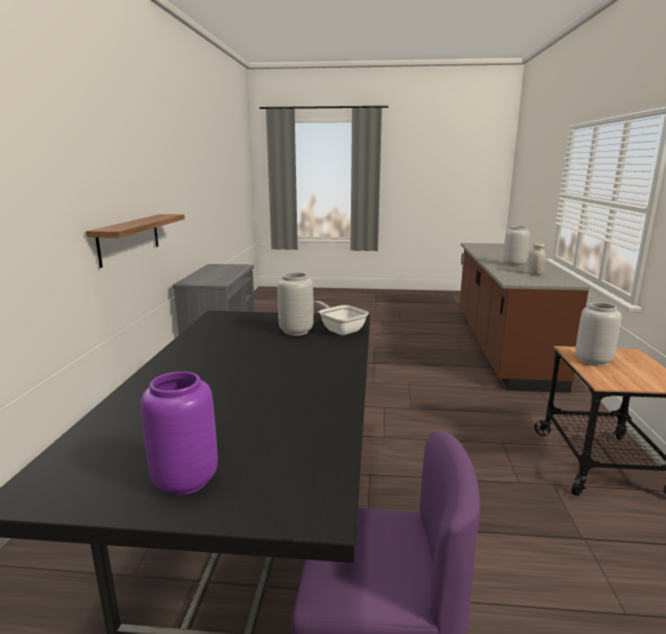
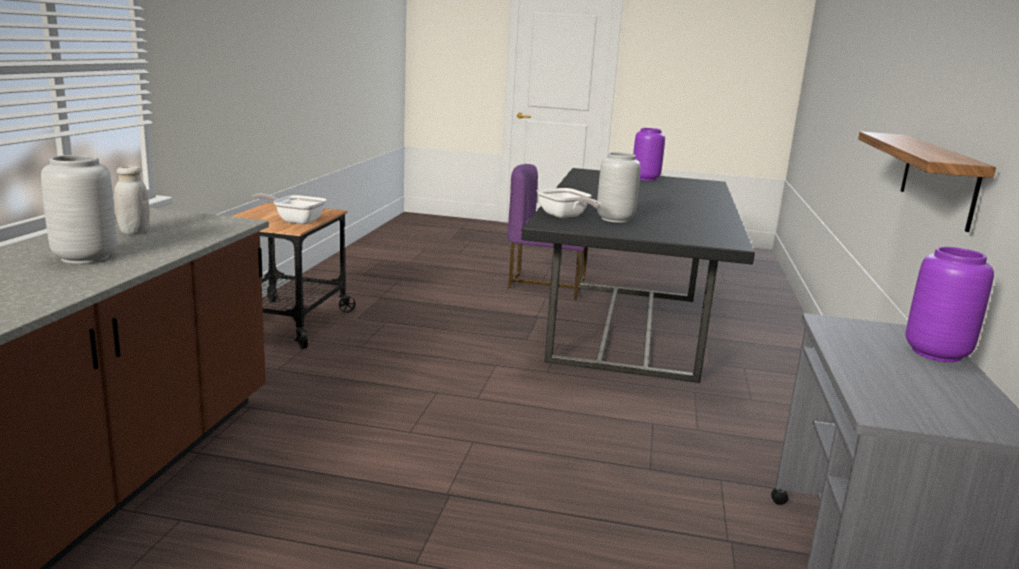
camera: 175 degrees left, 0 degrees up
grey vase [576,302,621,366] -> frying pan [252,194,326,224]
none -> purple vase [906,247,994,362]

